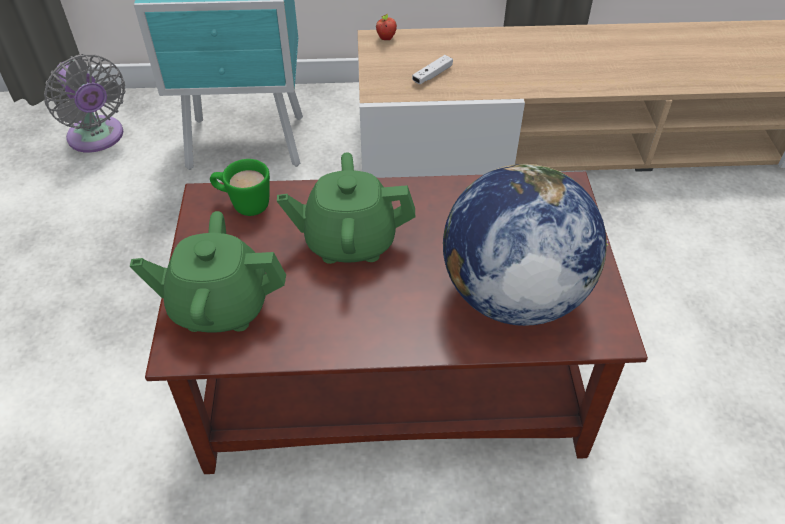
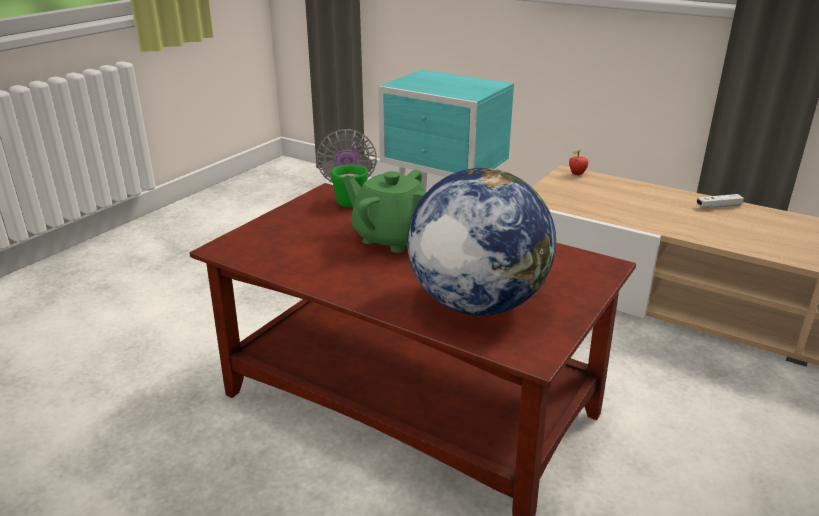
camera: 35 degrees right, 20 degrees down
green teapot [130,211,286,333] -> none
white game controller [412,55,453,84] -> white game controller moved to [696,194,744,208]

